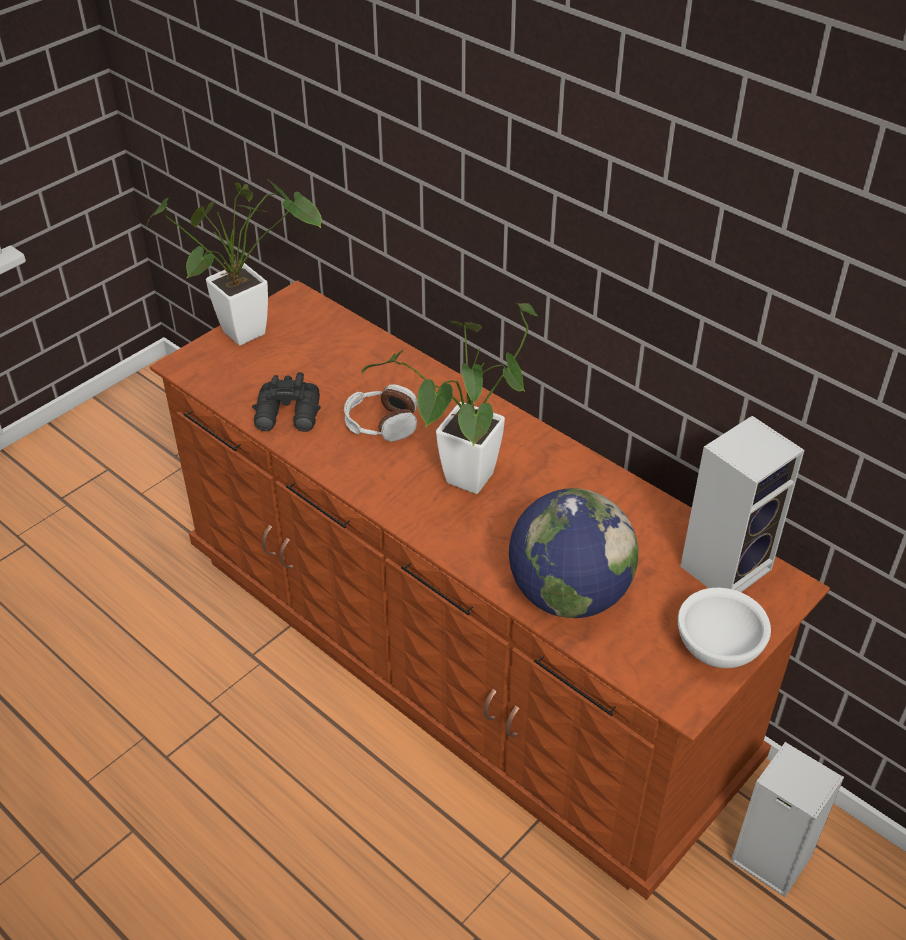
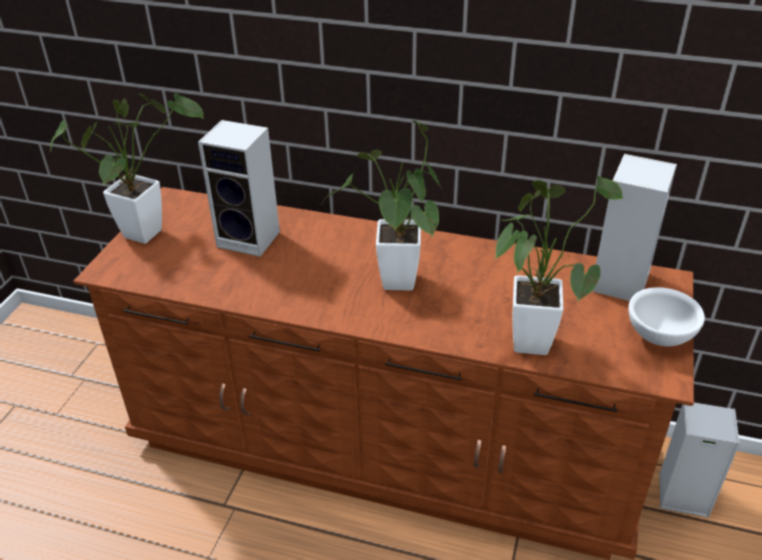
camera: 25 degrees left, 5 degrees down
black binoculars [252,372,321,432] -> none
headphones [344,384,418,442] -> none
globe [509,488,639,618] -> potted plant [494,174,623,355]
none -> speaker [198,120,280,257]

